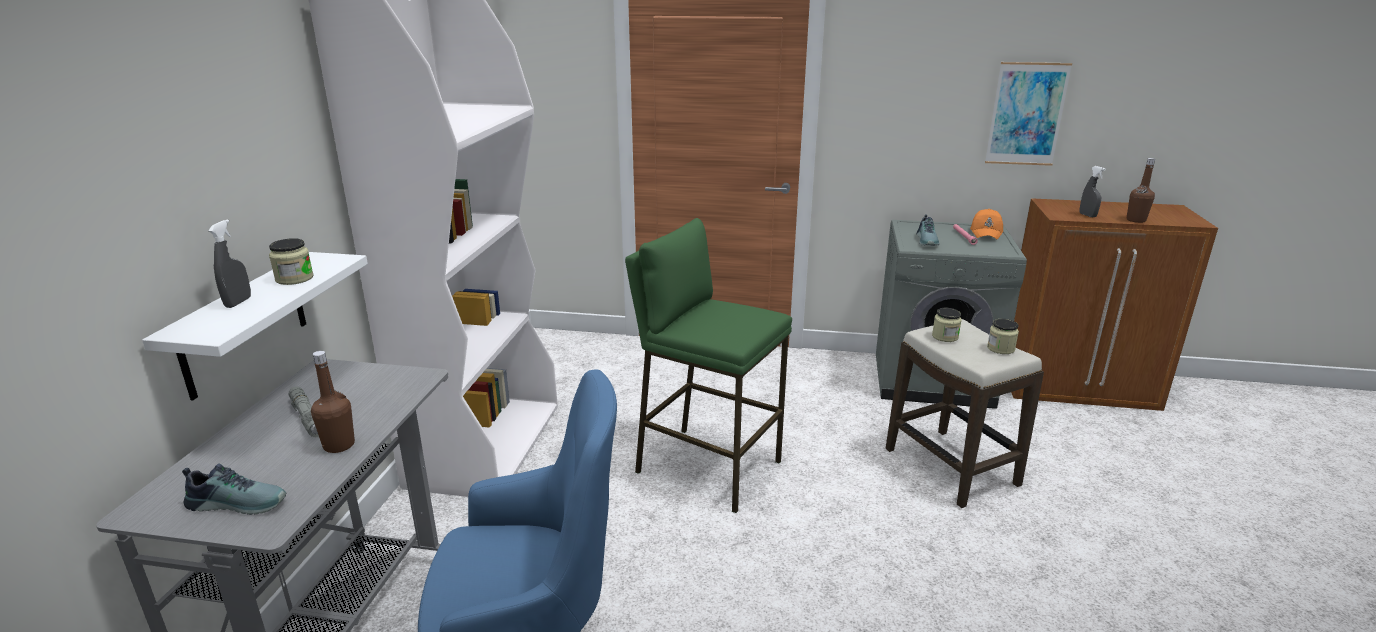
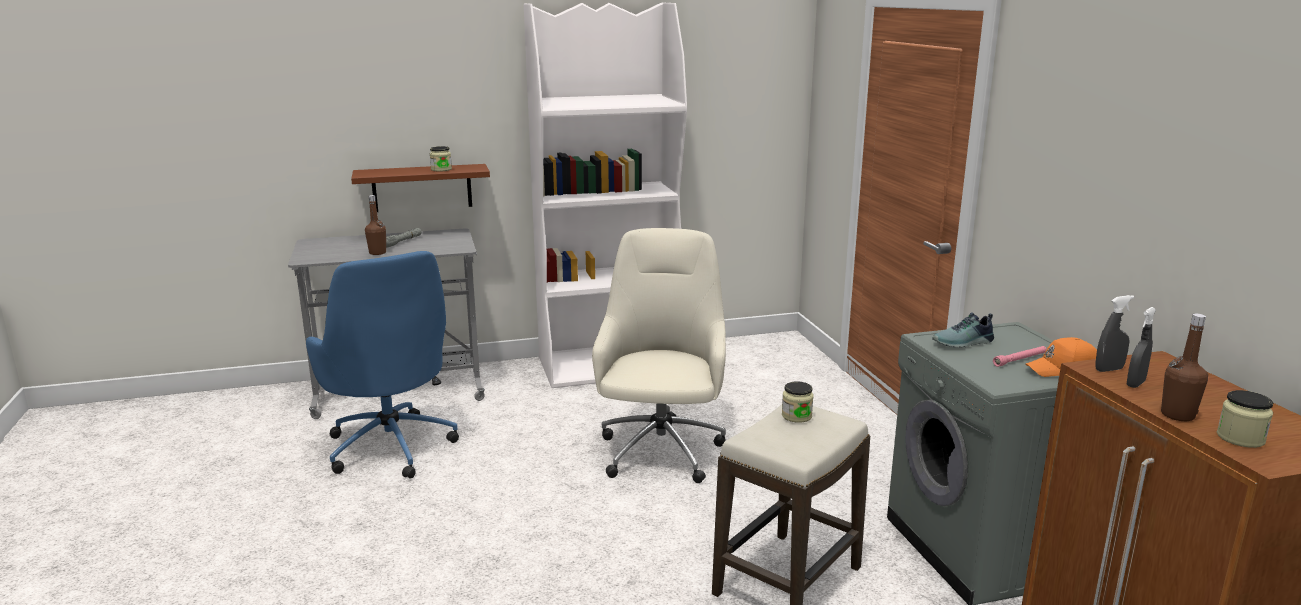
camera: 65 degrees right, 5 degrees down
white shelf [142,252,368,400] -> brown shelf [351,164,490,212]
shoe [182,464,286,515] -> none
grey spray bottle [208,220,251,308] -> grey spray bottle moved to [1095,295,1134,372]
green stool [625,218,792,513] -> beige office chair [592,228,726,483]
picture [985,62,1072,166] -> none
jar [987,319,1019,354] -> jar moved to [1217,390,1273,448]

